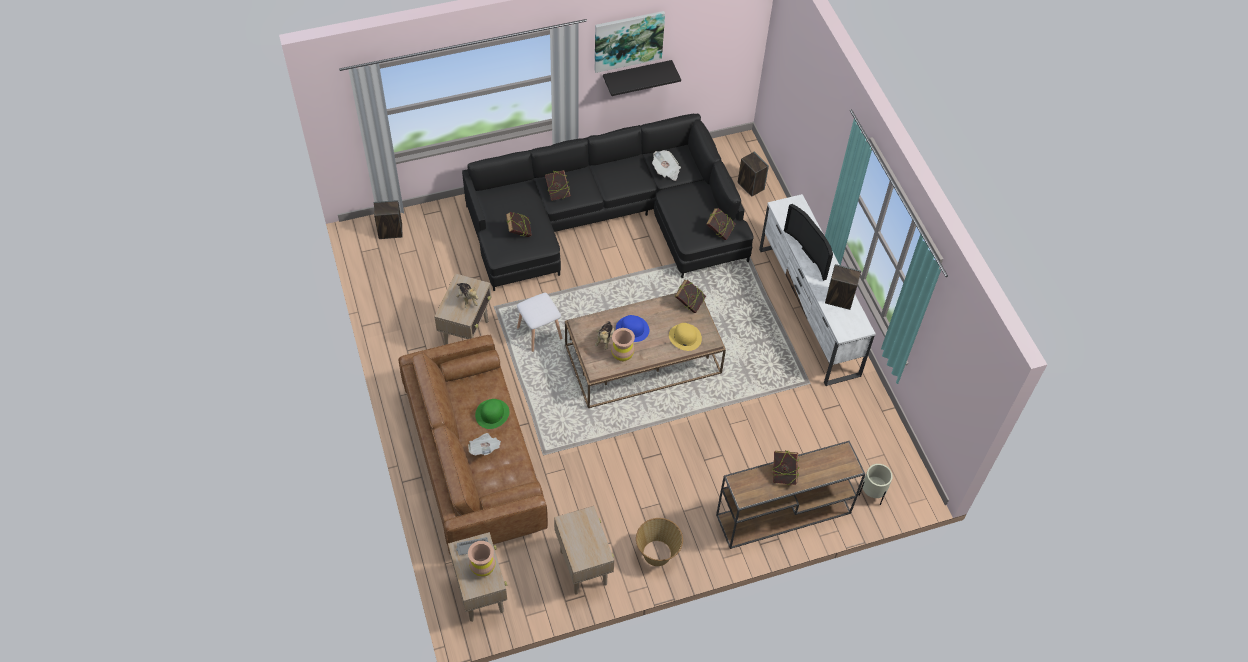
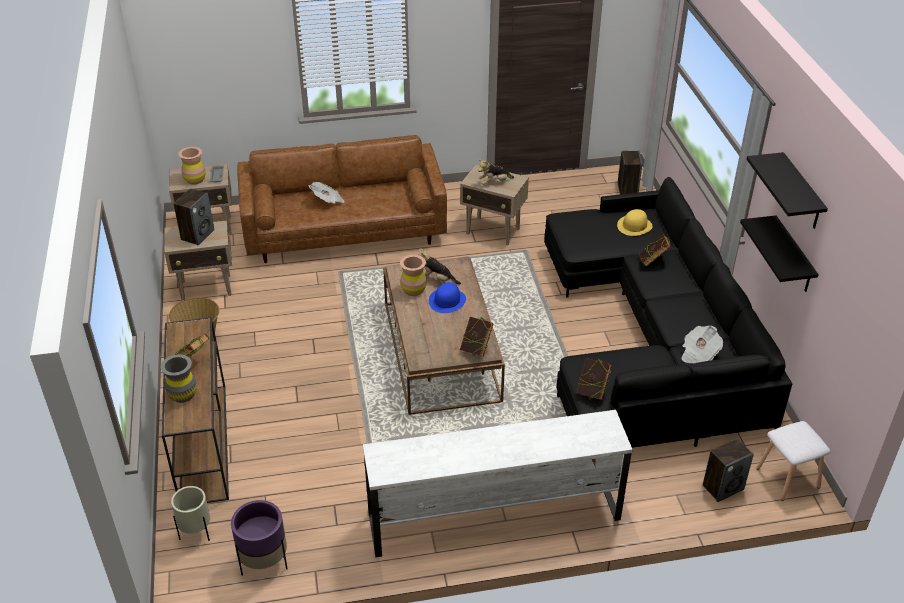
camera: 100 degrees right, 15 degrees down
green hat [475,399,509,429] -> none
book [506,212,532,237] -> none
white stool [517,293,562,352] -> white stool moved to [756,421,831,501]
picture [595,11,665,73] -> black shelf [746,152,828,229]
yellow hat [669,323,702,351] -> yellow hat moved to [617,209,652,236]
television [784,204,833,281] -> none
speaker [825,264,861,310] -> speaker moved to [174,188,214,245]
none -> grey vase [161,354,197,403]
none -> purple planter [231,500,288,576]

